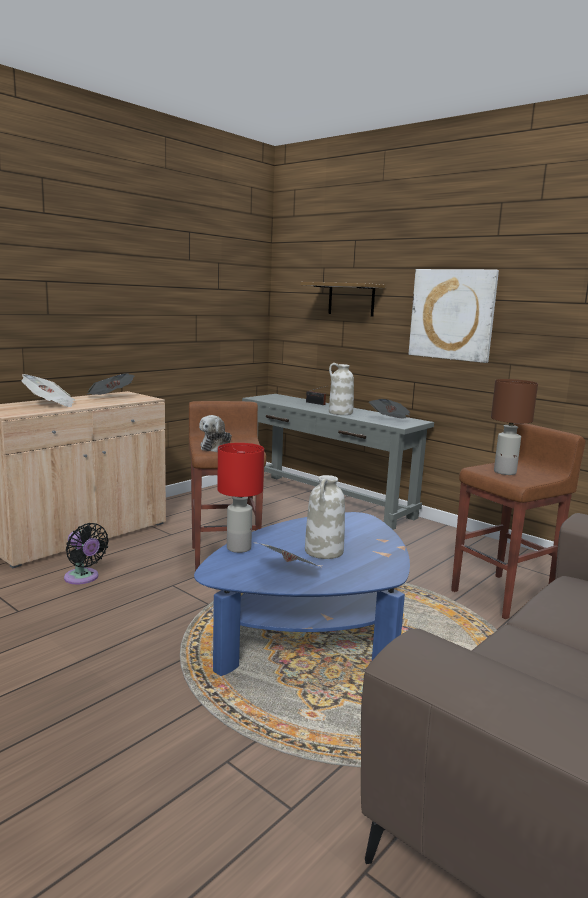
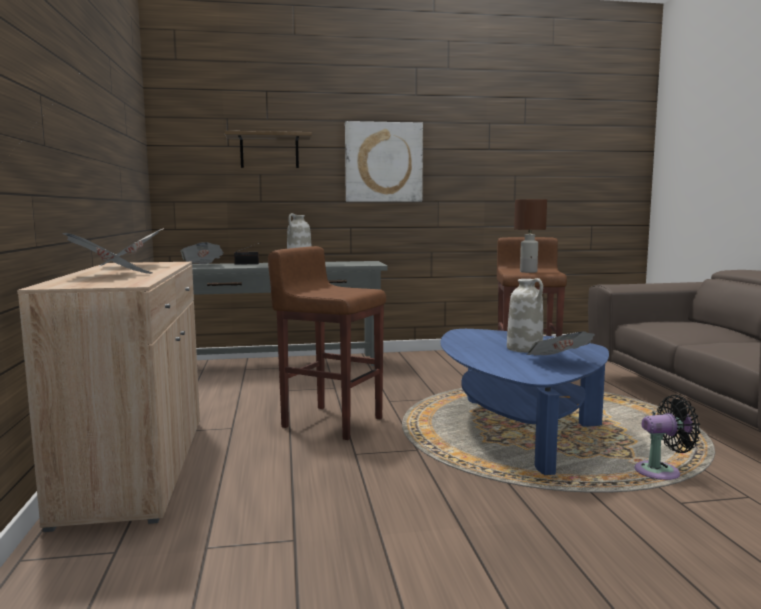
camera: 50 degrees left, 5 degrees down
black fan [64,523,109,584] -> black fan moved to [634,395,700,480]
plush toy [199,415,232,452] -> none
red table lamp [217,443,264,553] -> none
newspaper [369,399,410,418] -> newspaper moved to [180,242,224,264]

